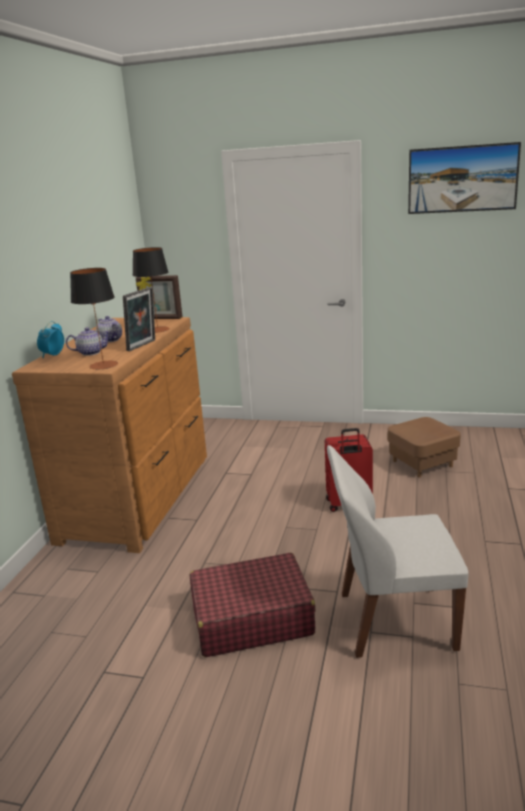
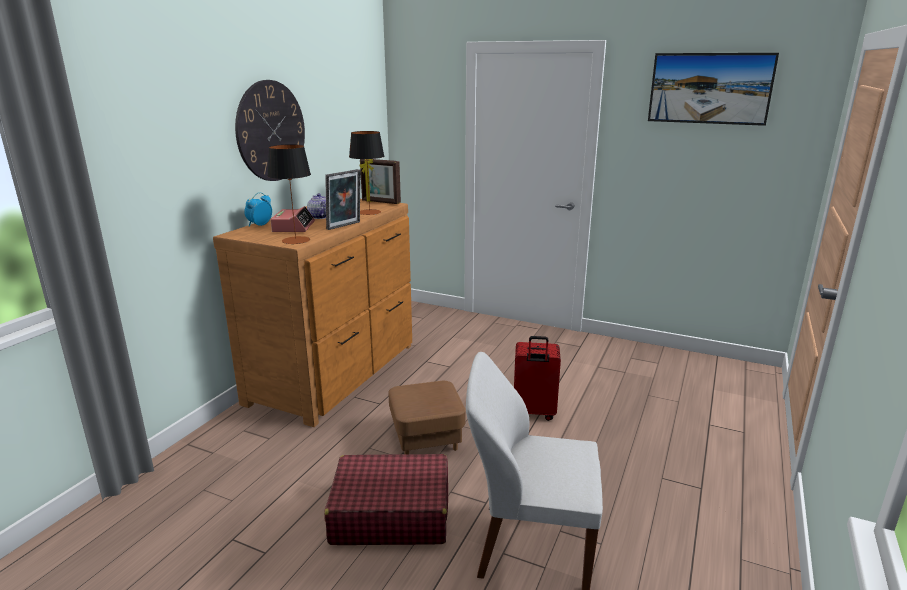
camera: 10 degrees right, 0 degrees up
teapot [66,327,111,356] -> alarm clock [271,206,315,232]
brown ottoman [388,417,461,477] -> brown ottoman moved to [388,381,466,454]
none -> wall clock [235,80,305,181]

